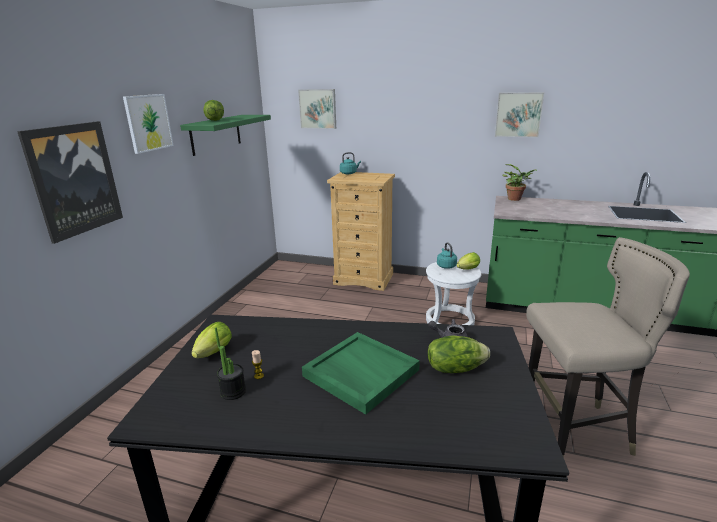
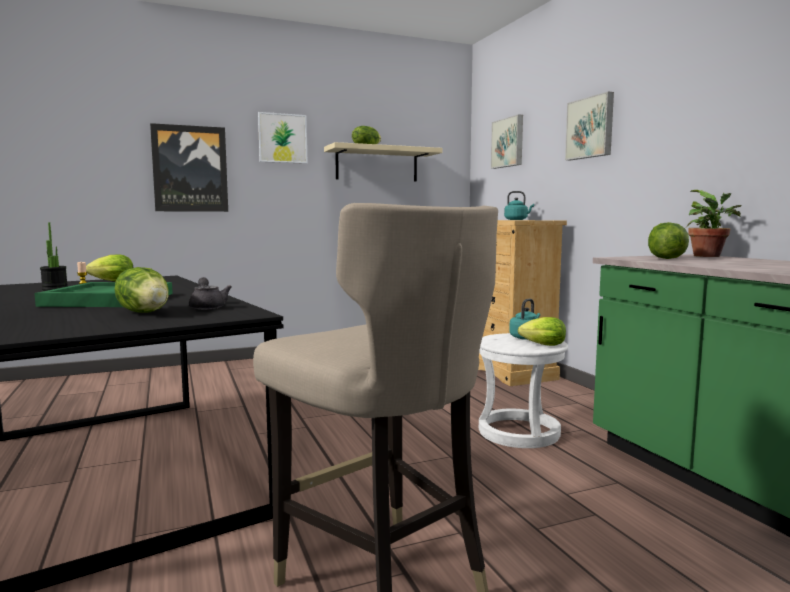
camera: 50 degrees right, 15 degrees down
green shelf [180,115,271,156] -> beige shelf [324,142,442,181]
picture [495,92,544,137] -> picture moved to [565,91,614,160]
none -> lettuce [648,222,689,259]

